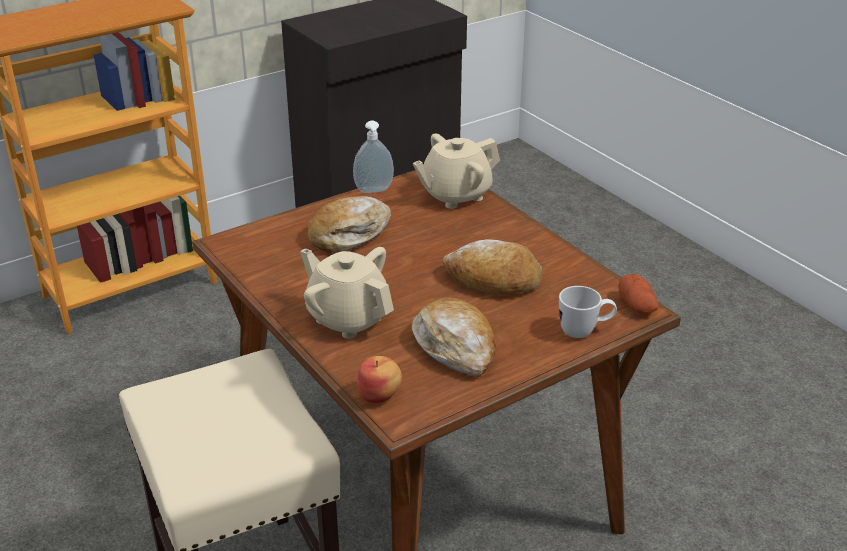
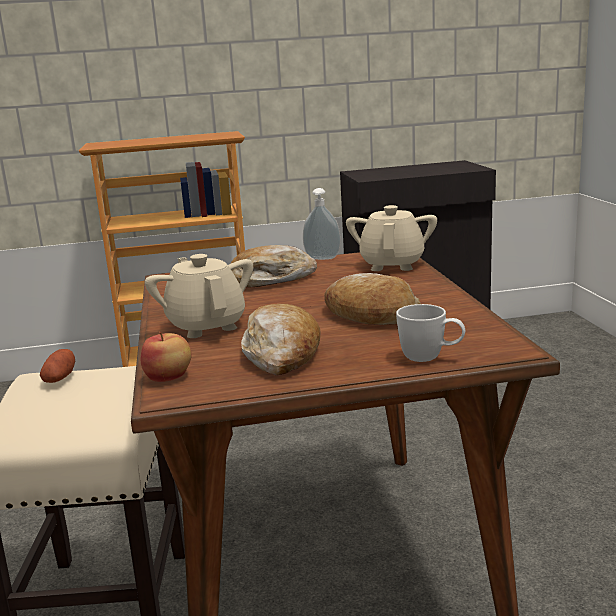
camera: 25 degrees right, 15 degrees down
beige teapot [413,133,500,209] -> beige teapot turned 105 degrees clockwise [346,205,437,271]
potato [618,274,659,314] -> potato moved to [40,349,75,383]

